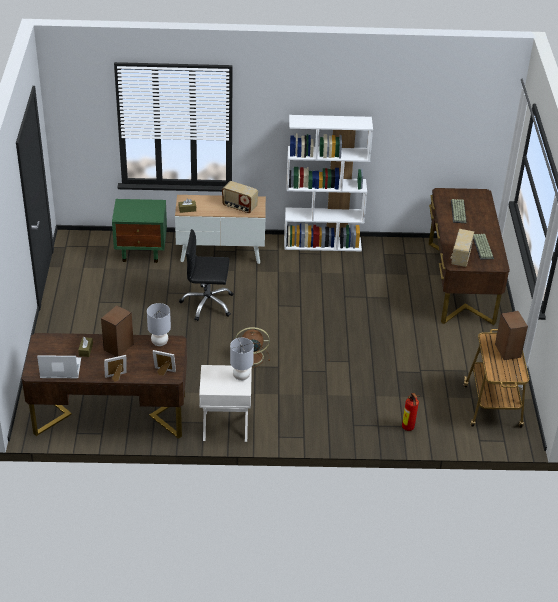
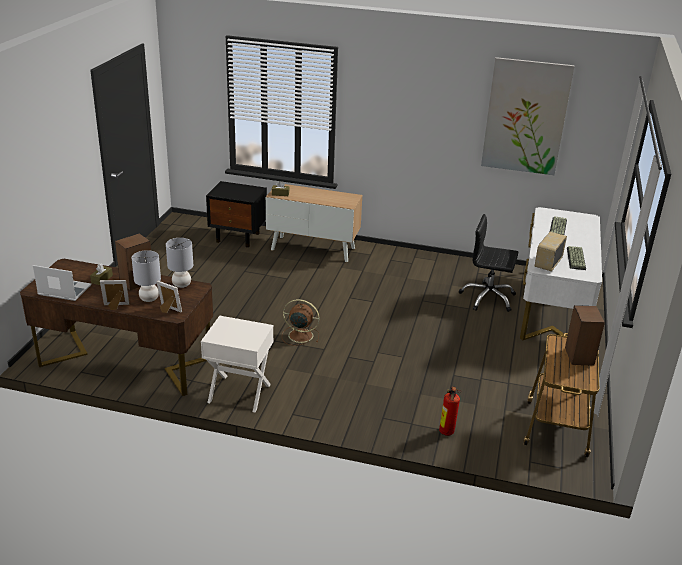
camera: 15 degrees right, 10 degrees down
green nightstand [112,199,167,263] -> black nightstand [206,181,267,247]
black office chair [179,229,233,321] -> black office chair moved to [459,214,518,312]
radio [222,181,258,213] -> none
grey table lamp [230,338,254,381] -> grey table lamp moved to [132,250,161,302]
white bookcase [284,115,373,251] -> none
brown desk [429,188,510,325] -> white desk [520,207,602,340]
none -> picture [481,57,574,175]

